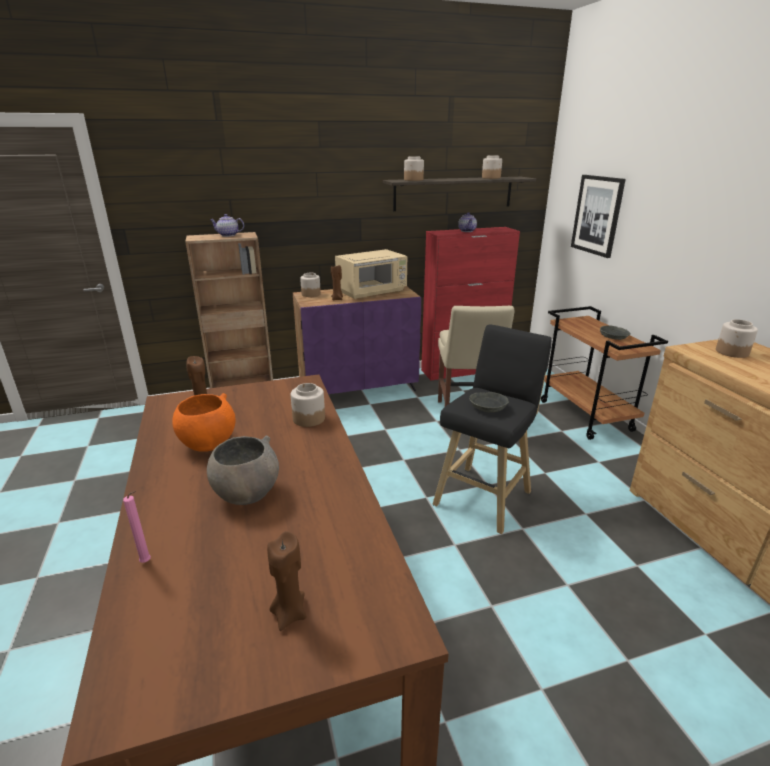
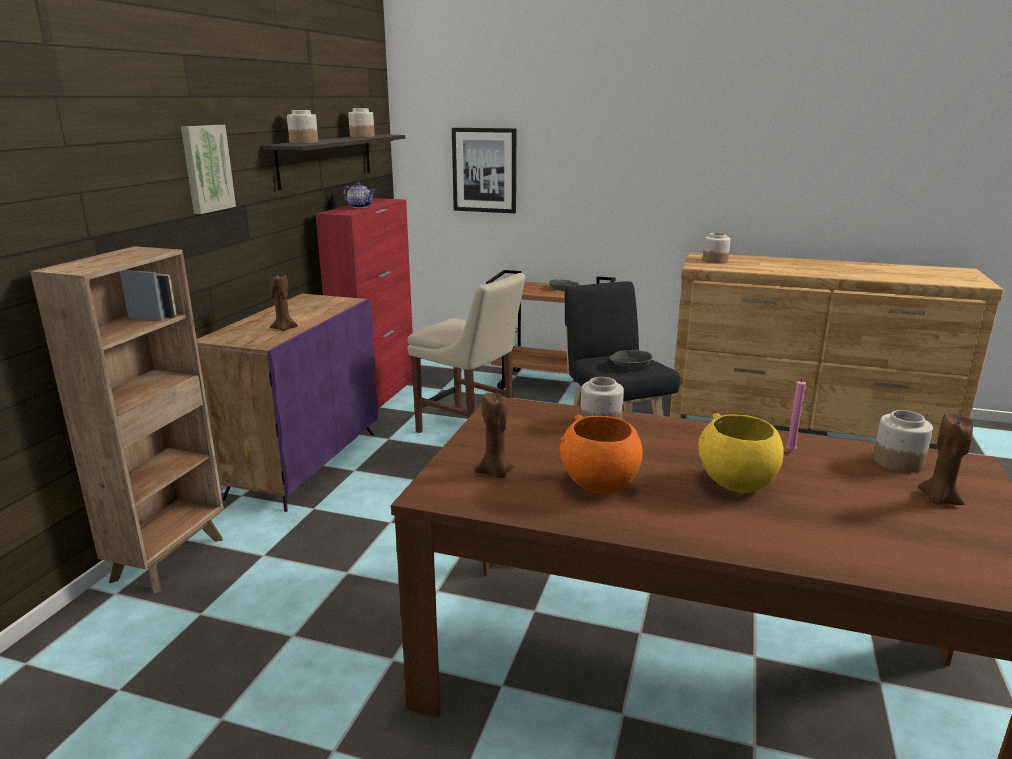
camera: 55 degrees left, 5 degrees down
pink candle [123,491,151,563] -> pink candle moved to [786,372,806,451]
grey bowl [207,436,279,505] -> yellow bowl [698,413,784,493]
teapot [210,214,244,237] -> none
jar [300,273,321,297] -> jar moved to [873,410,933,473]
beige microwave [335,249,407,299] -> none
none -> picture [181,125,236,214]

